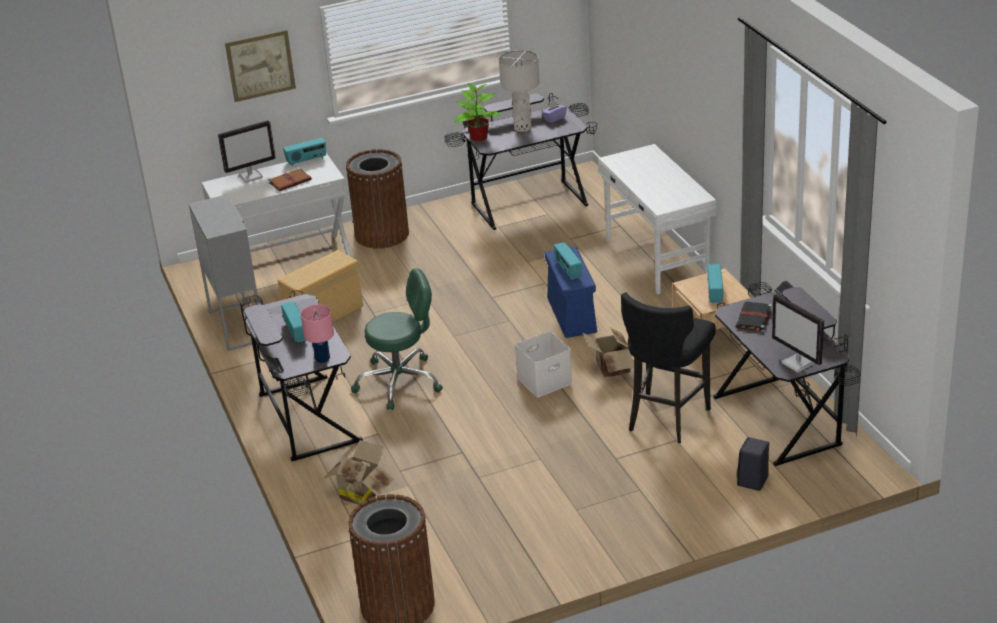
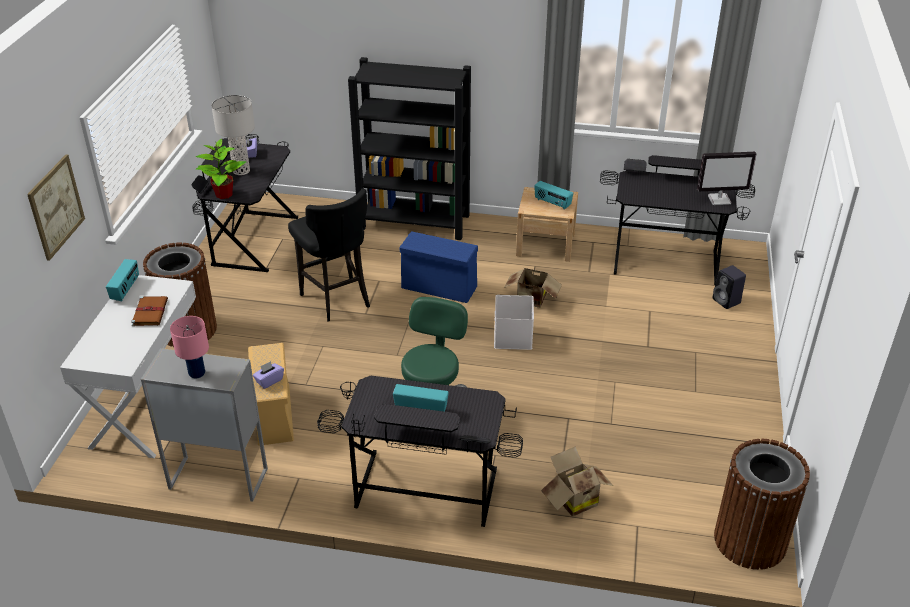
camera: 60 degrees left, 5 degrees up
monitor [218,120,276,183] -> none
pink table lamp [301,304,334,363] -> pink table lamp moved to [170,316,209,379]
radio [554,242,582,280] -> none
white console table [598,144,716,294] -> black bookcase [348,57,471,240]
black stool [621,293,716,443] -> black stool moved to [288,189,370,321]
black book [736,302,772,333] -> none
none -> purple tissue box [253,361,284,389]

